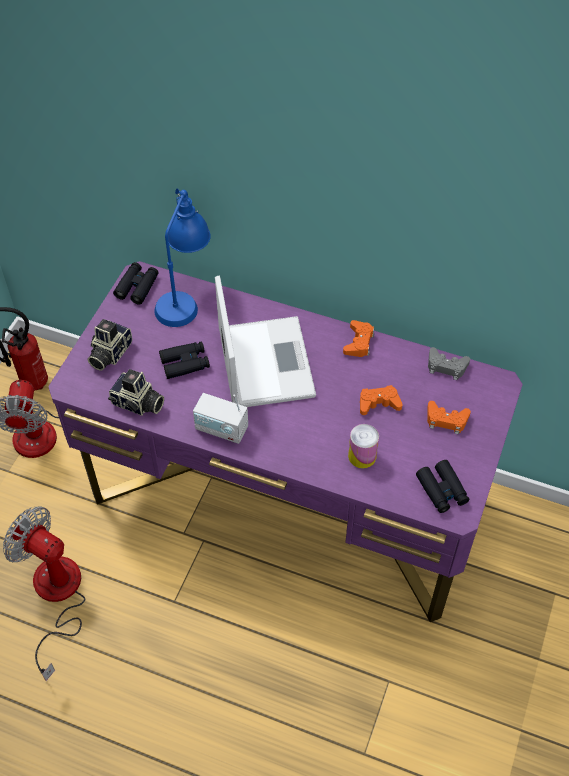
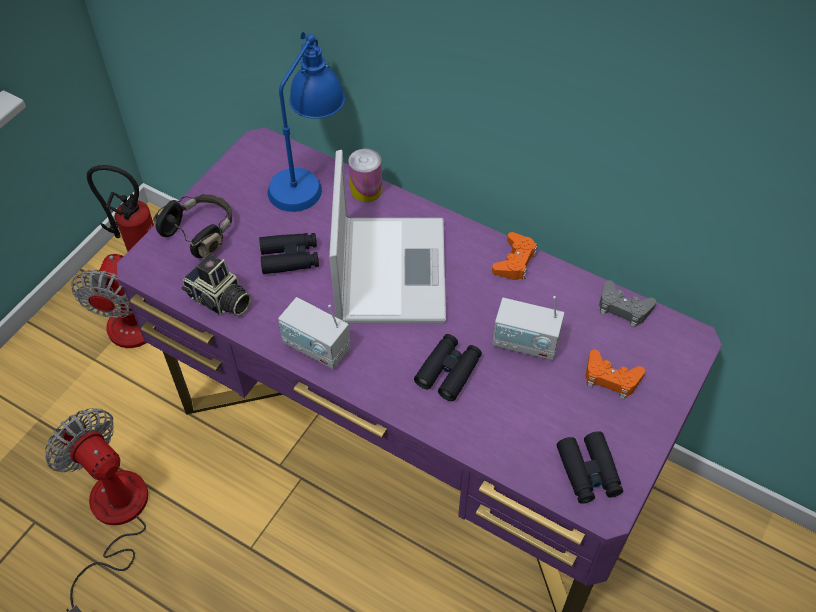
camera: 10 degrees right, 0 degrees up
camera [88,319,132,371] -> black headphones [153,194,232,258]
black binoculars [113,262,158,305] -> black binoculars moved to [414,334,482,401]
can [348,424,379,469] -> can moved to [348,149,382,202]
orange game controller [360,385,403,415] -> radio [492,296,564,360]

